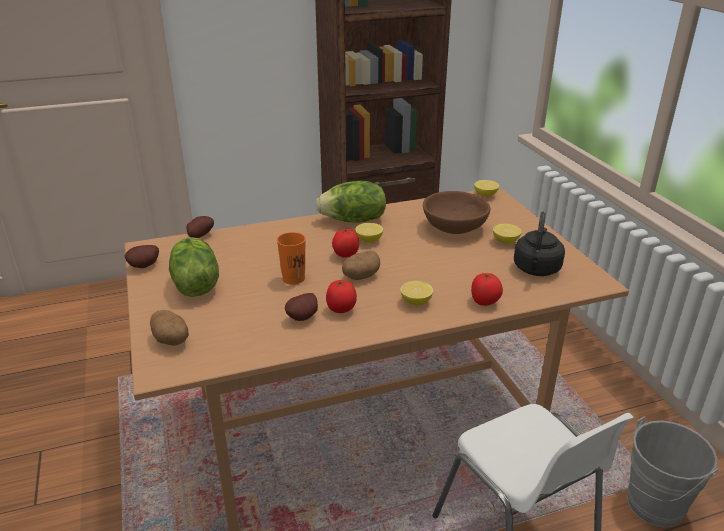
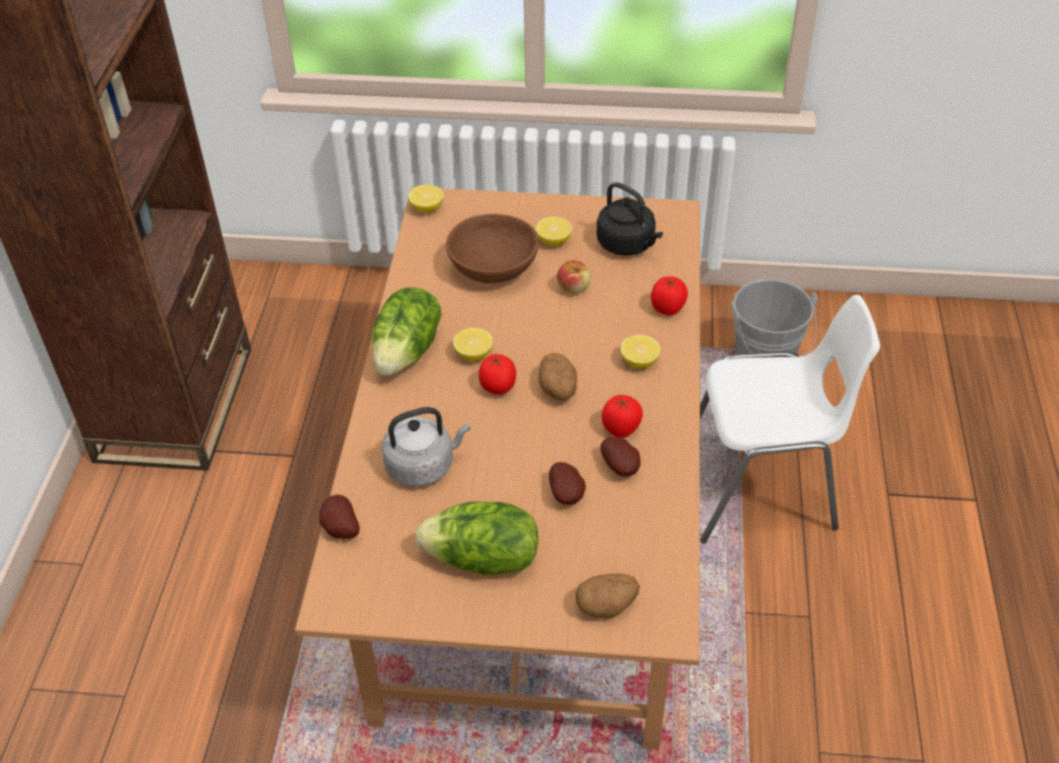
camera: 65 degrees left, 15 degrees up
potato [125,245,159,268] -> potato moved to [549,462,586,505]
orange cup [277,232,306,285] -> none
none -> grey kettle [382,407,471,487]
none -> apple [557,260,591,294]

